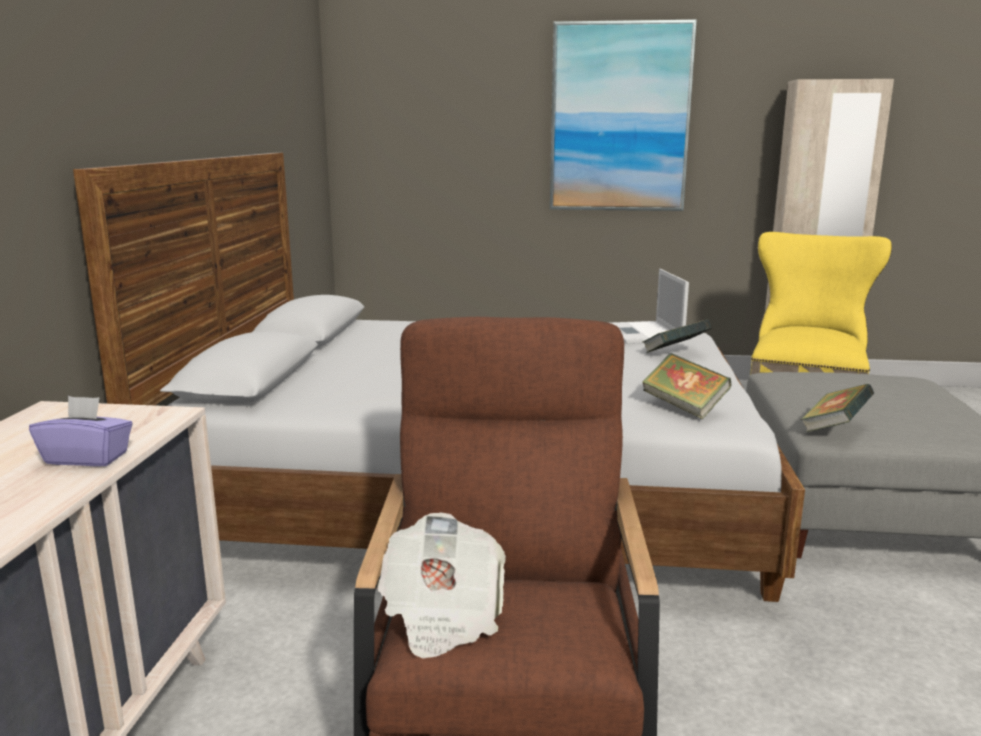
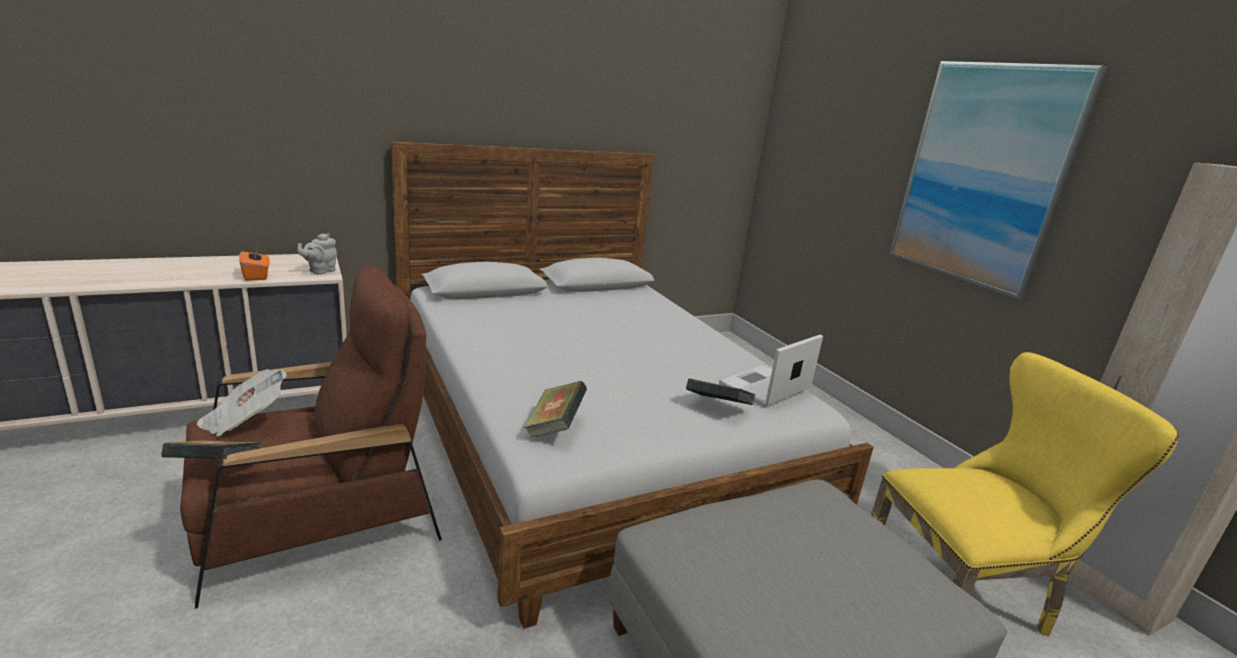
camera: 55 degrees right, 5 degrees up
purple tissue box [29,396,133,467] -> orange tissue box [239,247,269,281]
book [800,384,874,432] -> book moved to [161,440,262,459]
none -> grey teapot [297,233,337,275]

